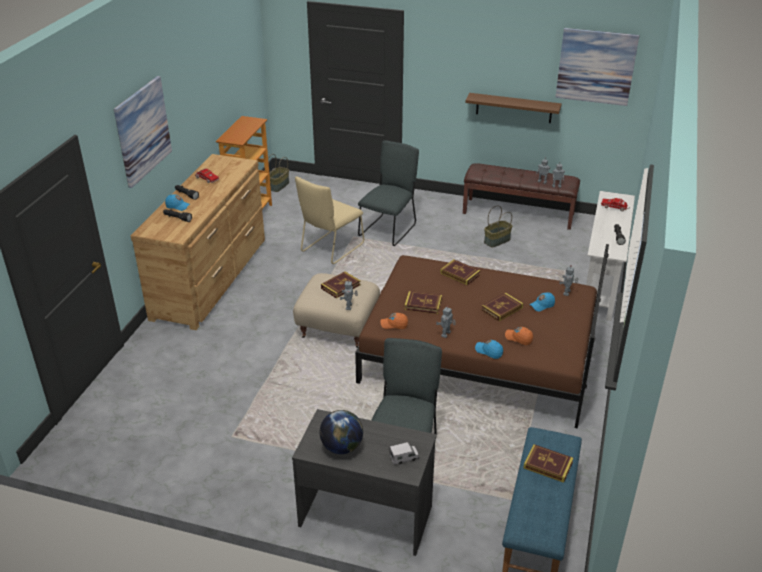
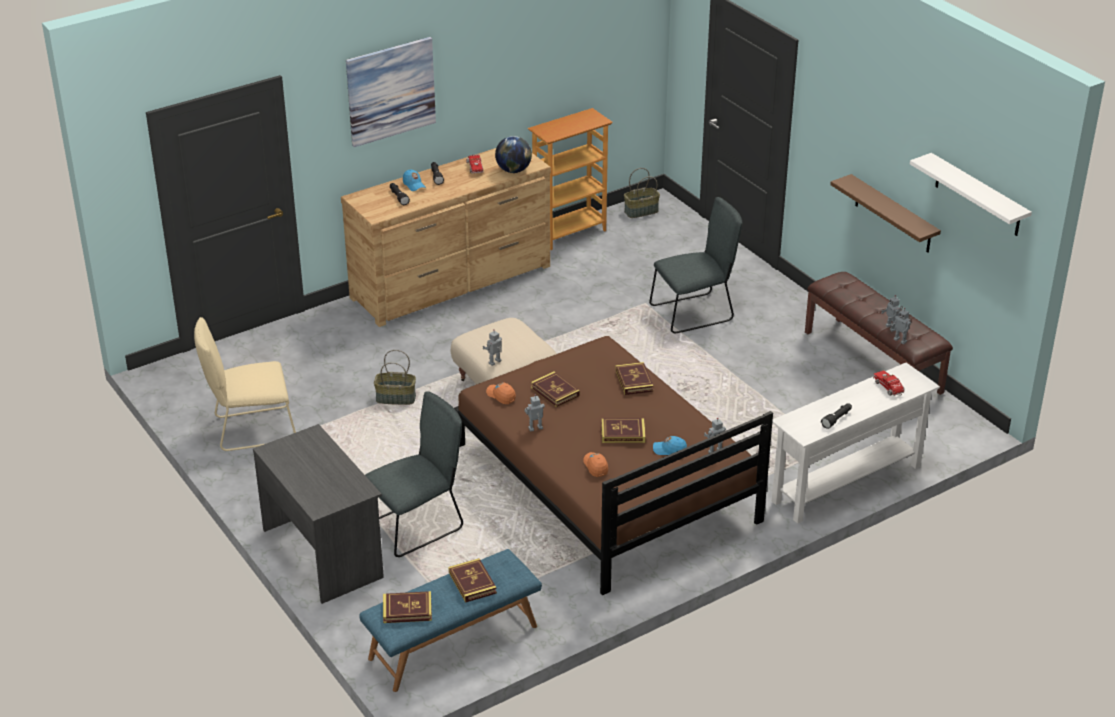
camera: 40 degrees right, 0 degrees up
beige chair [295,177,364,264] -> beige chair moved to [194,317,296,451]
globe [320,410,363,454] -> globe moved to [495,136,532,173]
book [321,271,361,298] -> book moved to [383,591,432,623]
toy truck [389,442,419,465] -> none
blue cap [475,340,503,359] -> none
basket [484,205,512,247] -> basket moved to [374,350,416,405]
picture [555,28,640,106] -> white shelf [910,153,1032,236]

